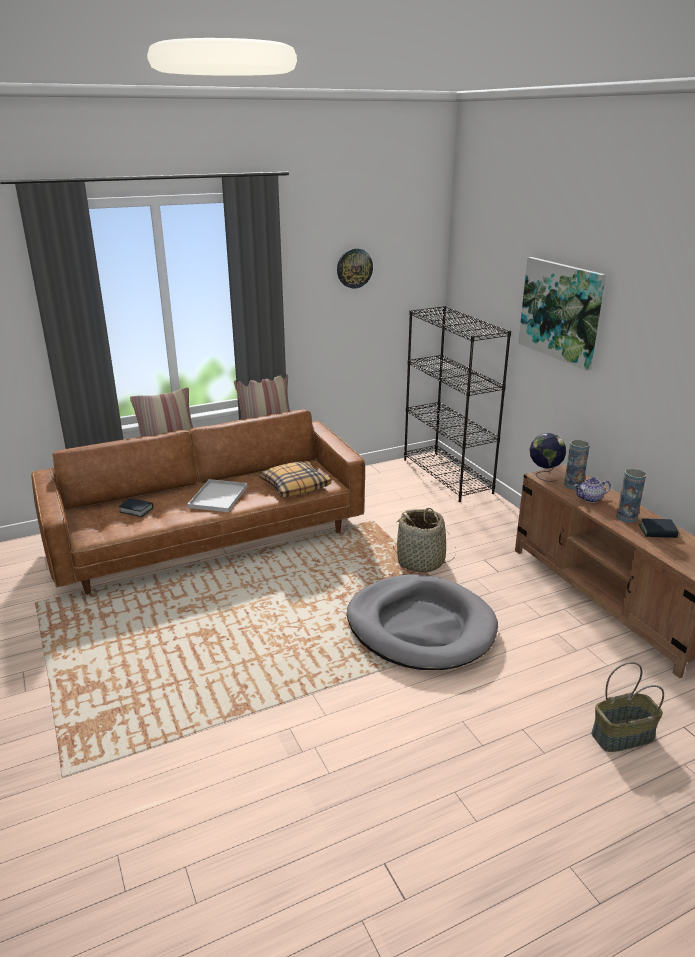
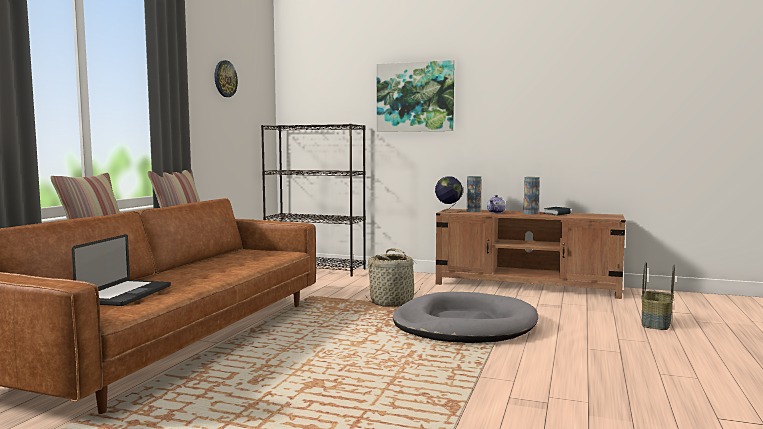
camera: 45 degrees left, 20 degrees down
book [119,498,153,517] -> laptop [72,234,171,306]
white tray [187,479,248,512] -> none
pillow [259,461,331,497] -> none

